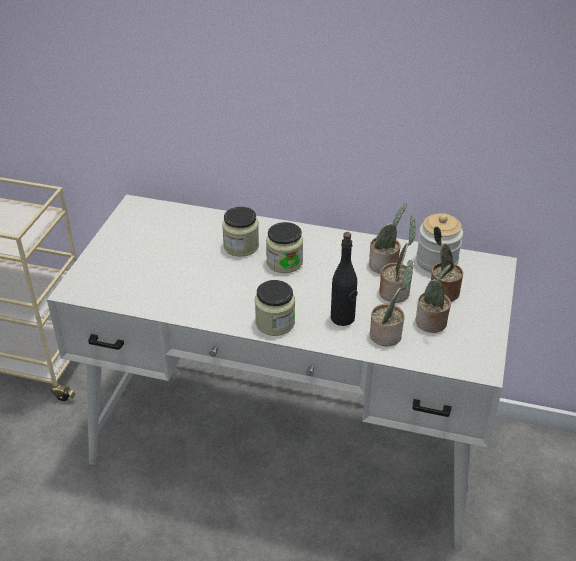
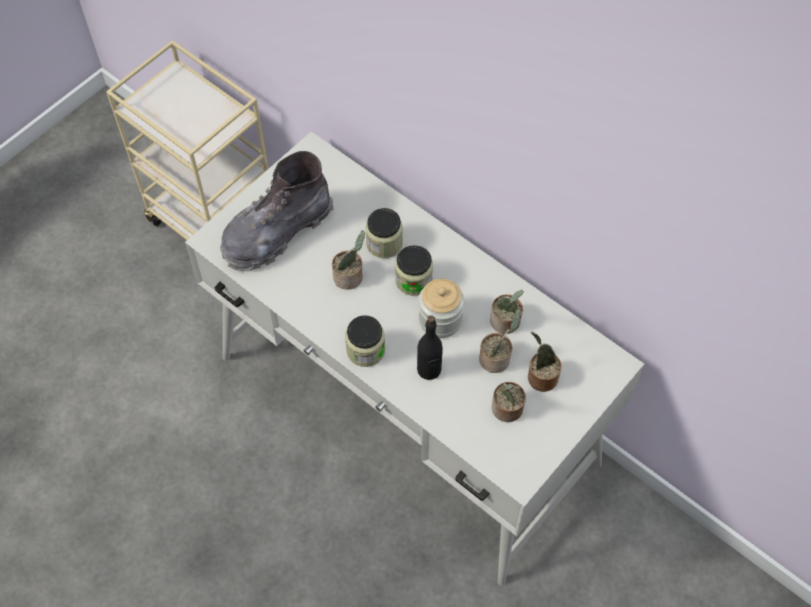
camera: 25 degrees right, 20 degrees up
potted plant [370,260,413,346] -> potted plant moved to [332,231,365,290]
jar [416,213,463,273] -> jar moved to [419,279,464,338]
none -> grey boot [220,151,334,270]

